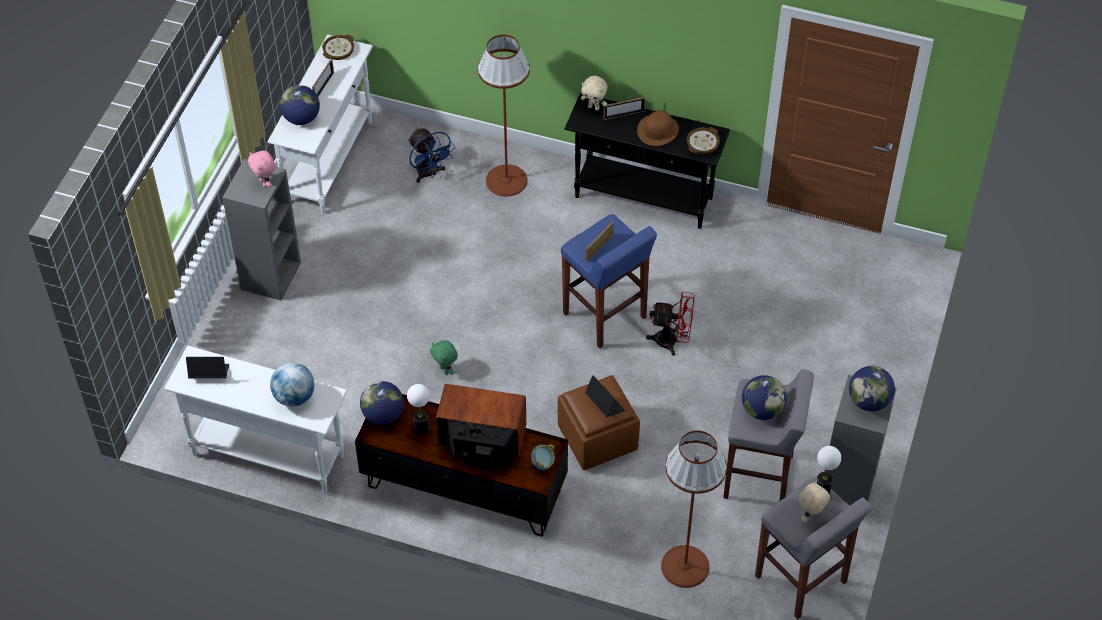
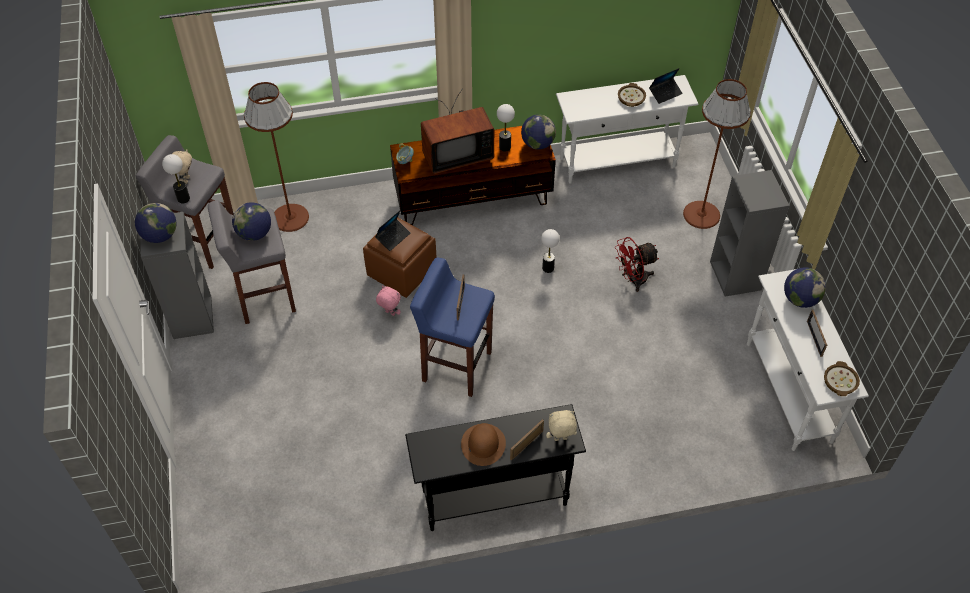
camera: 150 degrees right, 0 degrees up
pink plush toy [248,151,276,188] -> pink plush toy moved to [376,285,401,316]
globe [270,362,315,407] -> none
blue fan [408,128,454,183] -> none
green plush toy [430,340,458,375] -> table lamp [541,229,560,273]
brown floor lamp [477,35,530,197] -> brown floor lamp moved to [683,79,751,229]
laptop [585,375,625,417] -> laptop turned 75 degrees counterclockwise [375,210,411,251]
red fan [646,291,695,356] -> red fan moved to [615,237,659,292]
bowl [687,127,720,154] -> bowl moved to [618,83,646,107]

